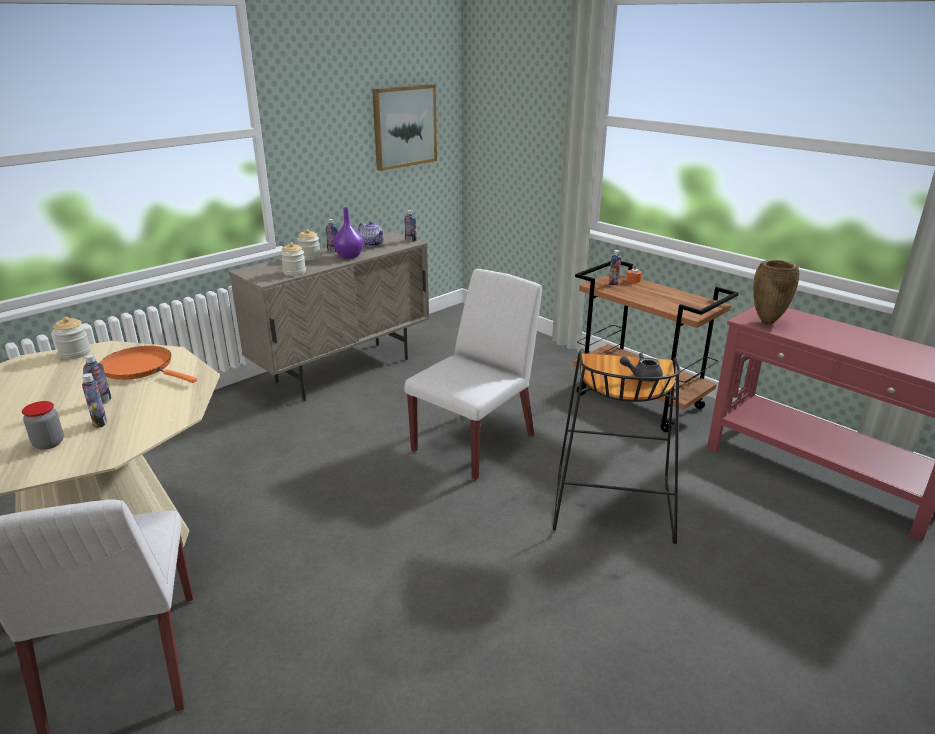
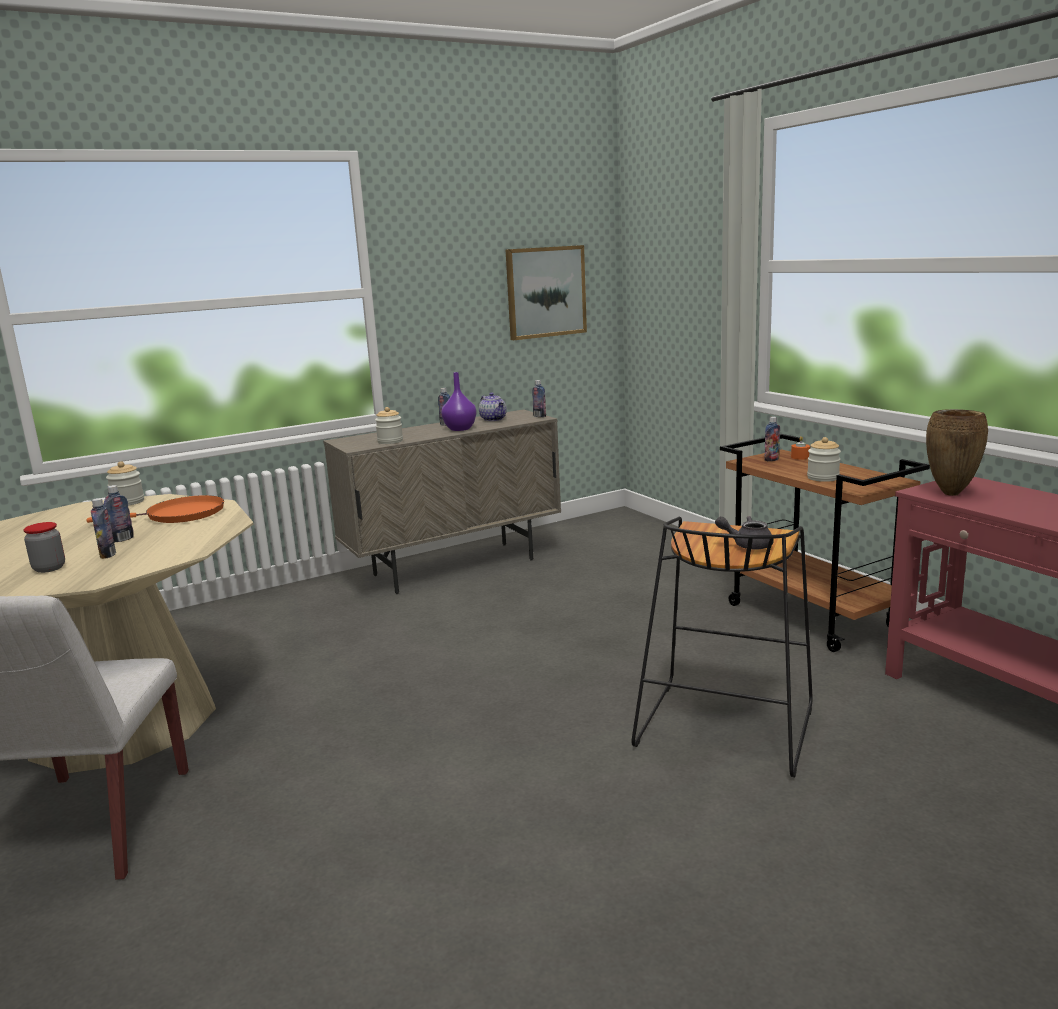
camera: 15 degrees right, 10 degrees down
orange frying pan [100,346,197,383] -> orange frying pan turned 120 degrees clockwise [86,495,224,523]
jar [297,229,321,261] -> jar moved to [807,437,841,482]
white chair [404,269,542,480] -> none

